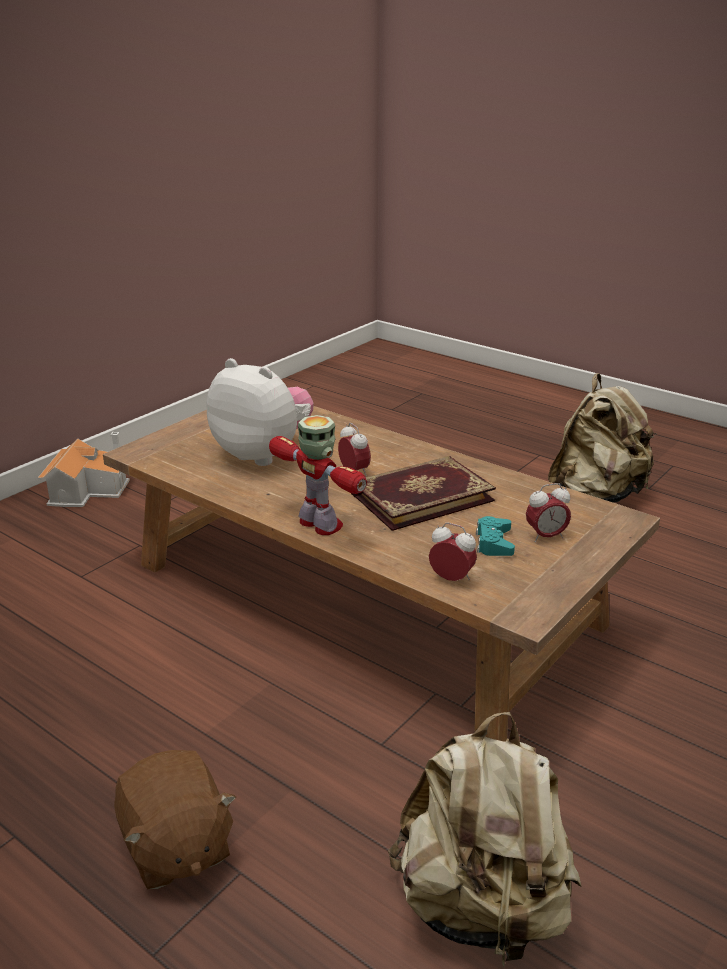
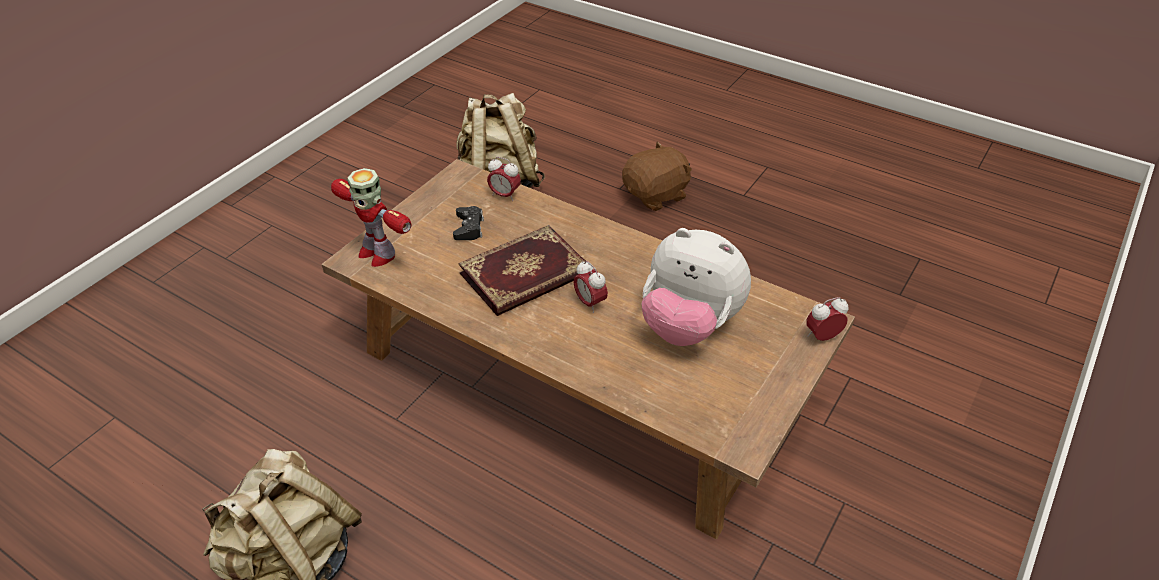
camera: 175 degrees right, 15 degrees up
toy house [38,432,130,507] -> none
brown plush toy [114,750,236,889] -> brown plush toy turned 90 degrees clockwise [622,142,692,211]
toy robot [269,415,367,535] -> toy robot moved to [331,168,411,267]
turquoise game controller [476,516,515,556] -> black game controller [453,206,484,240]
alarm clock [526,483,571,542] -> alarm clock moved to [806,297,848,341]

